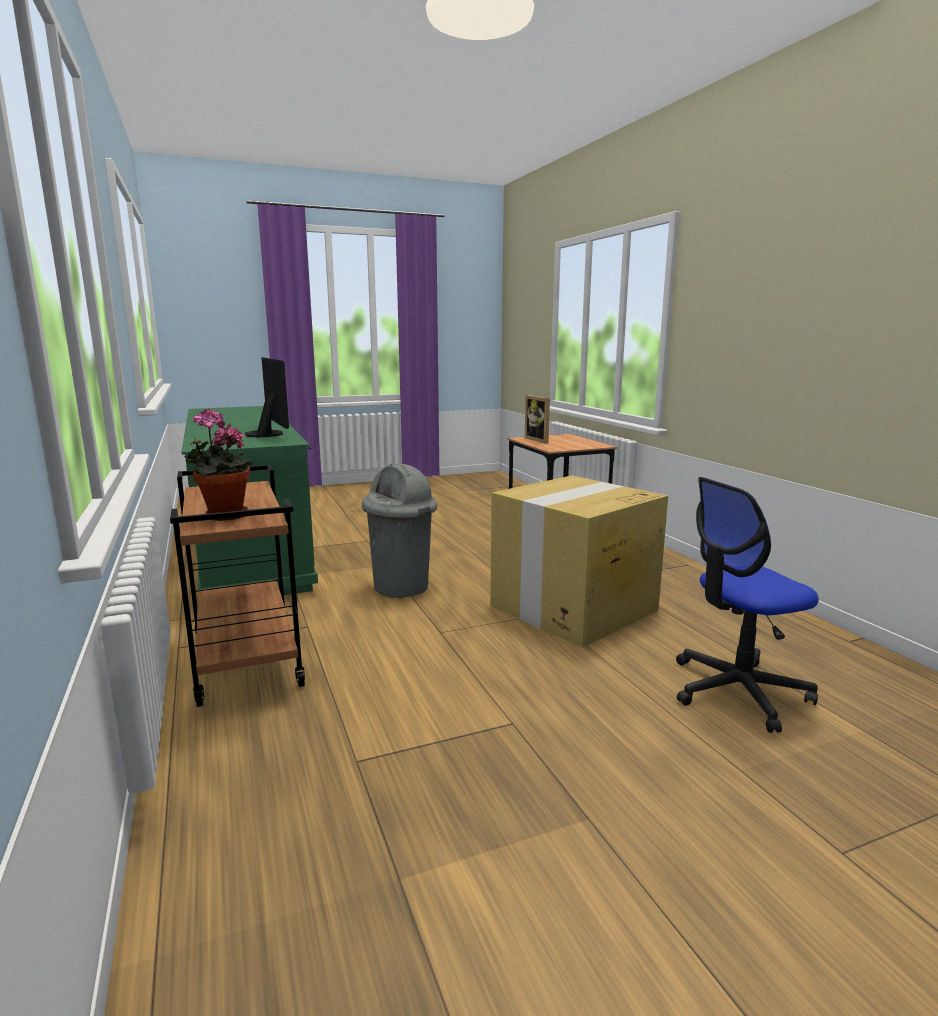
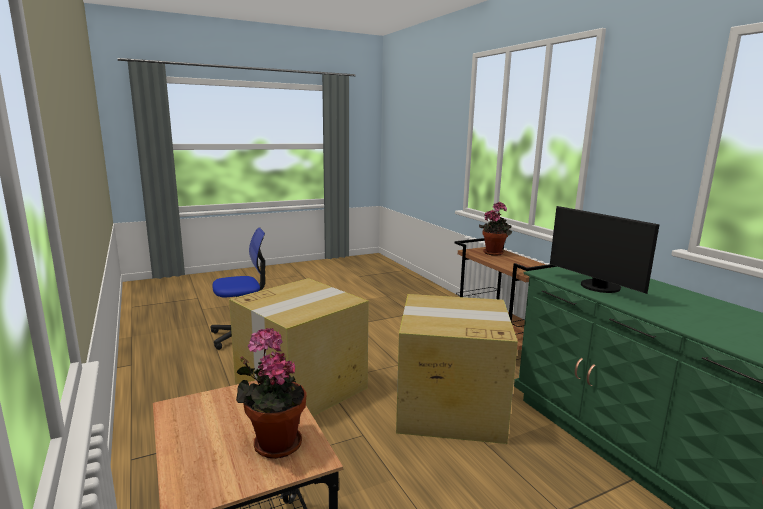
camera: 175 degrees right, 0 degrees up
grey trash can [362,464,437,598] -> cardboard box [396,294,518,444]
picture frame [525,395,550,444] -> potted plant [236,328,307,459]

